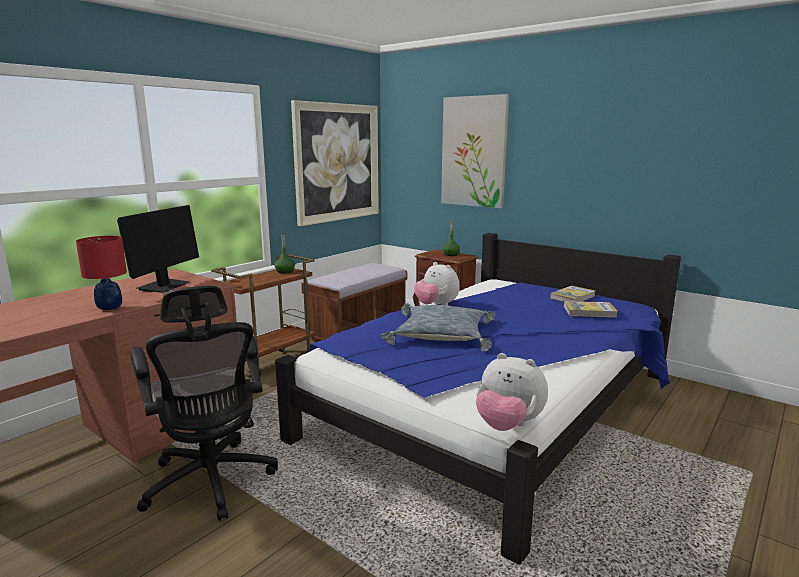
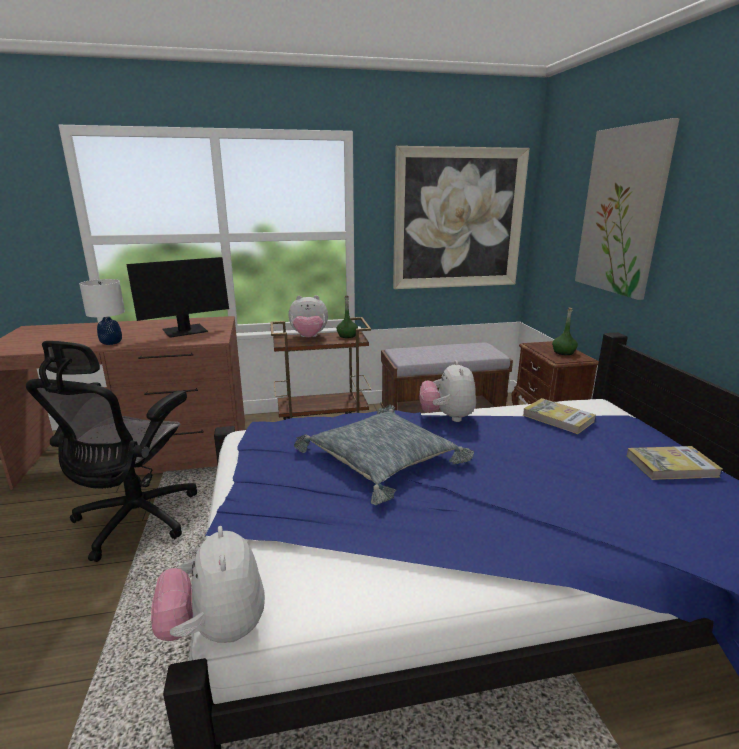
camera: 40 degrees right, 5 degrees up
red table lamp [76,236,127,310] -> white table lamp [79,279,125,345]
book [564,301,618,317] -> book moved to [523,398,596,434]
none -> plush toy [289,295,328,337]

